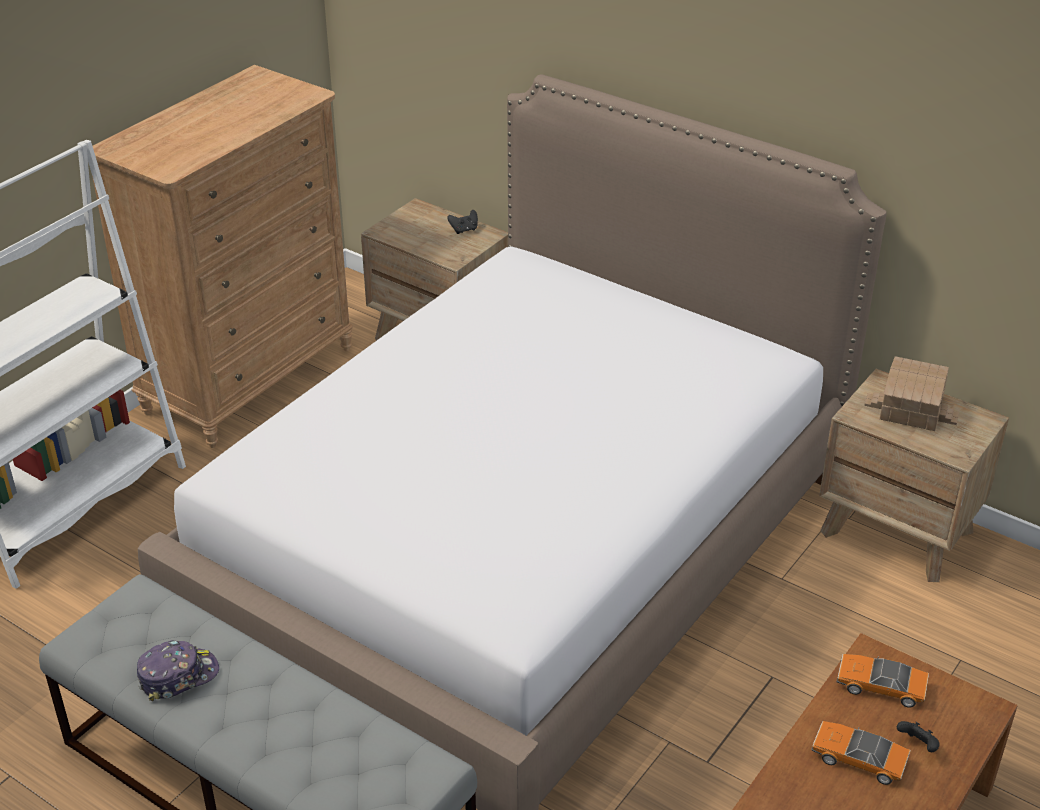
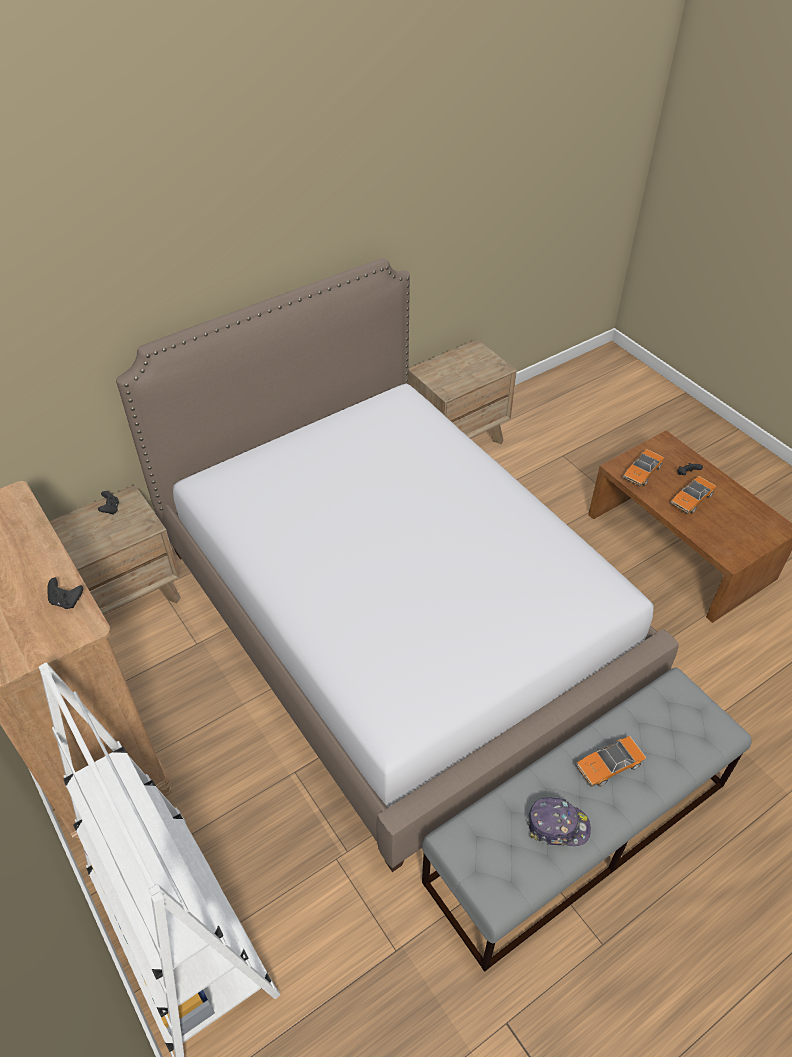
camera: 70 degrees left, 10 degrees up
cap [137,640,219,701] -> cap turned 105 degrees clockwise [526,797,591,846]
toy house [864,356,959,431] -> none
none -> black game controller [47,578,83,609]
none -> toy car [576,736,646,787]

